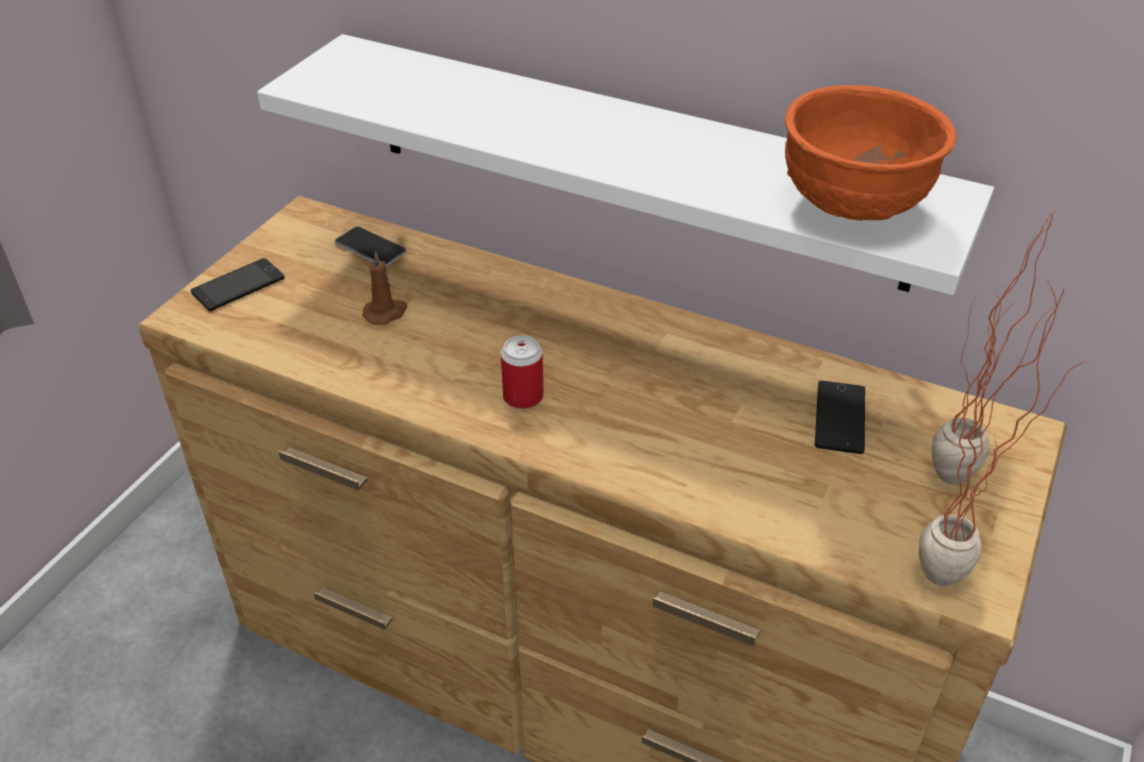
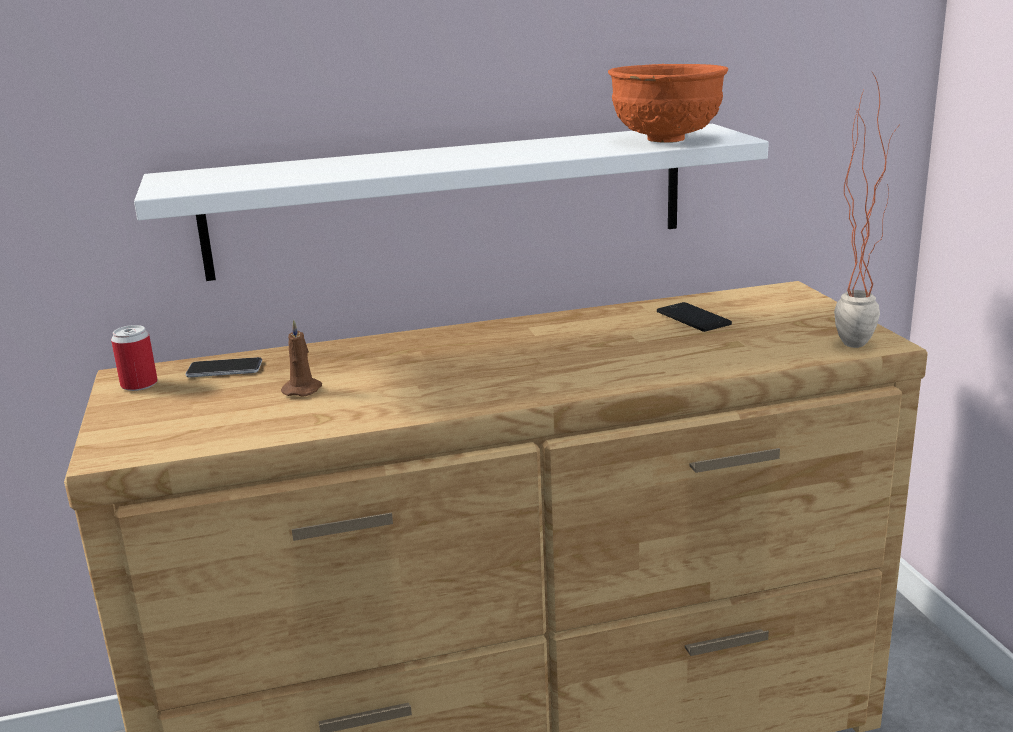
camera: 40 degrees left, 20 degrees down
phone [191,258,285,311] -> none
can [501,335,544,409] -> can moved to [111,325,158,391]
potted plant [932,211,1064,484] -> none

